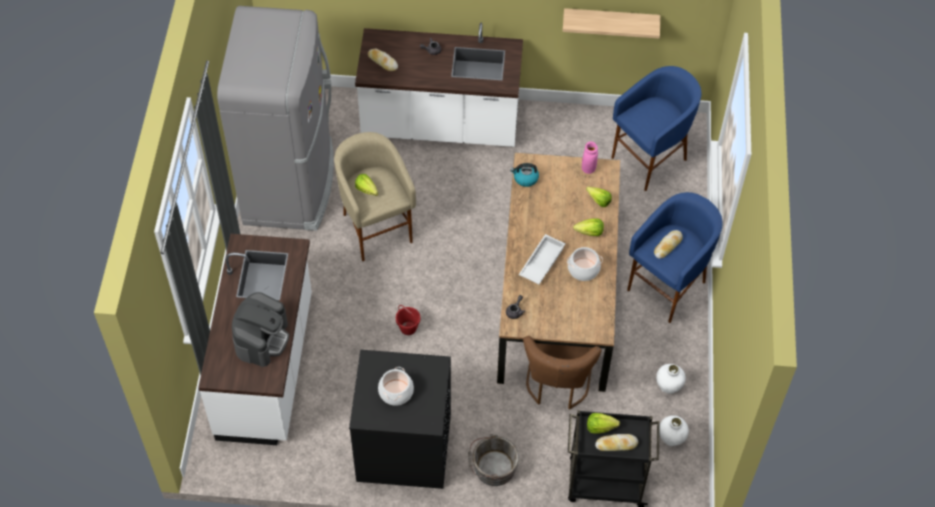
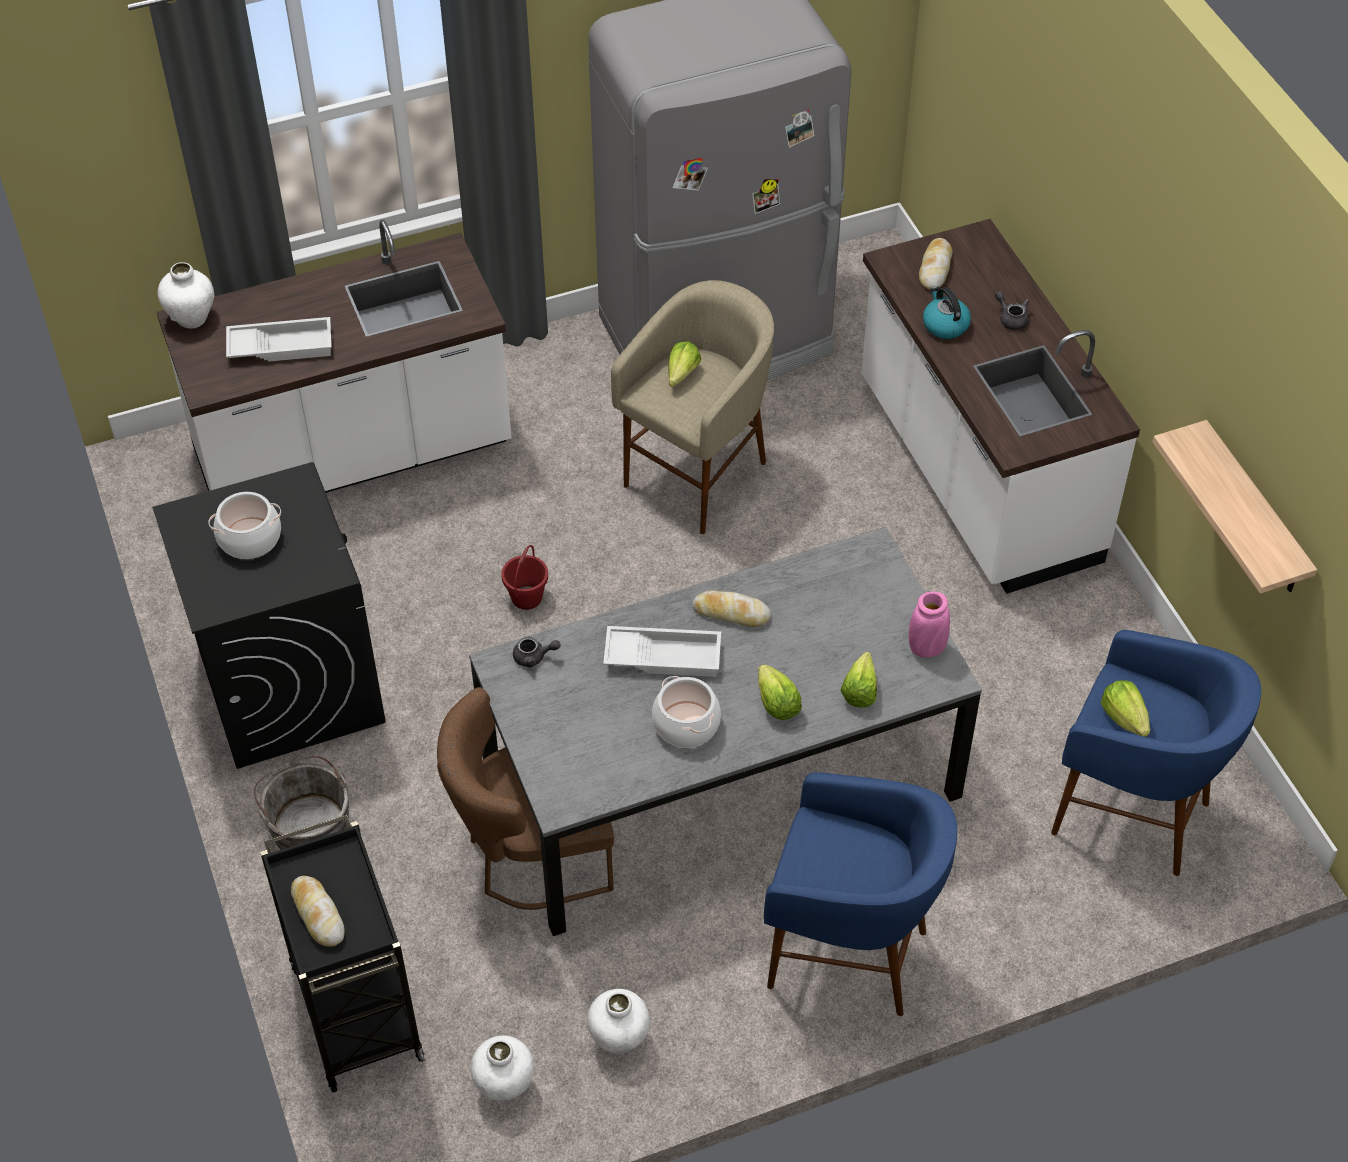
camera: 65 degrees right, 5 degrees down
coffee machine [232,292,289,367] -> white tray [226,317,332,362]
brown dining table [497,153,620,392] -> grey dining table [469,527,982,936]
kettle [510,163,539,187] -> kettle moved to [923,286,971,339]
lettuce [587,413,620,433] -> lettuce moved to [1101,680,1150,737]
bread [654,230,683,259] -> bread moved to [692,590,771,627]
none -> white vase [158,262,214,329]

